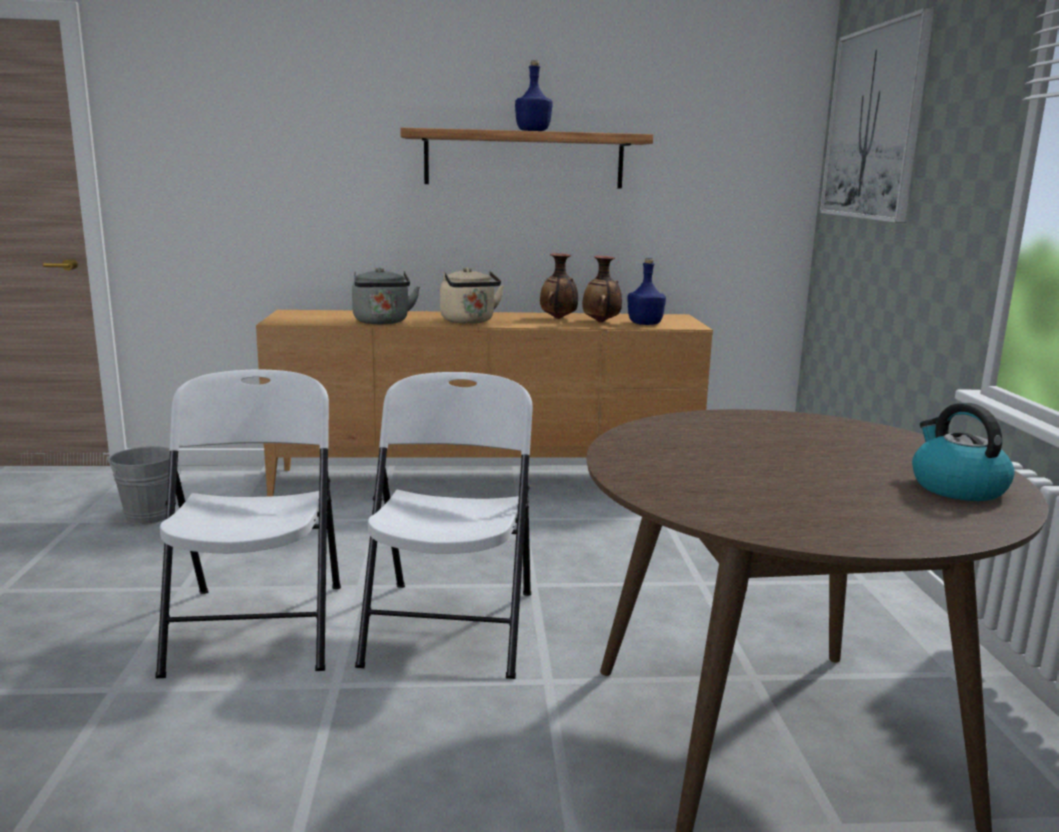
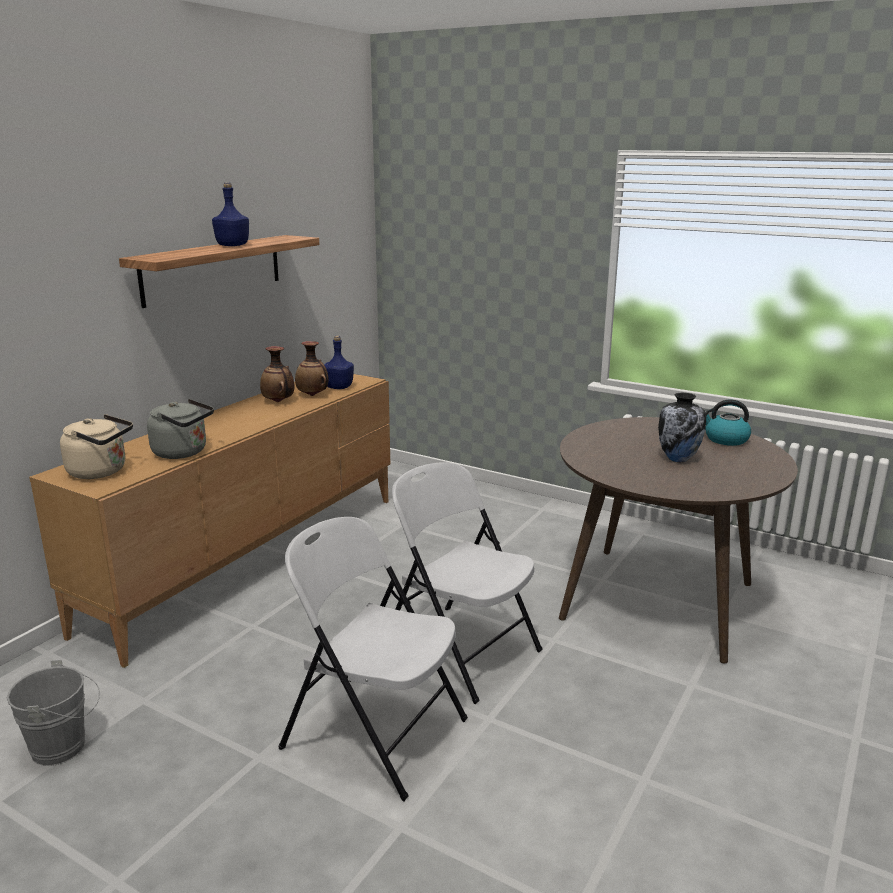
camera: 55 degrees left, 5 degrees up
beige kettle [440,268,504,324] -> beige kettle moved to [60,414,133,479]
picture [820,8,935,223] -> none
none -> vase [658,393,706,462]

